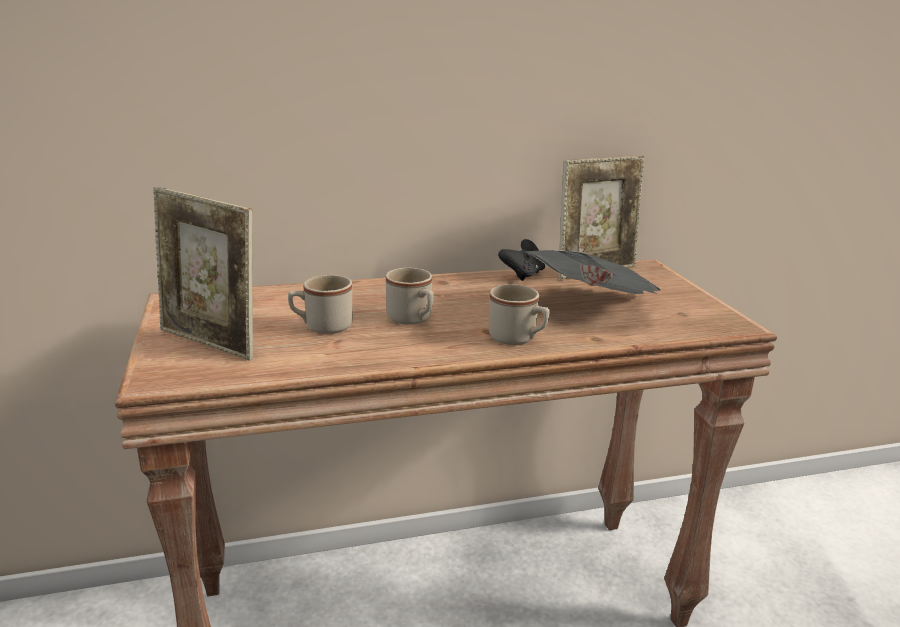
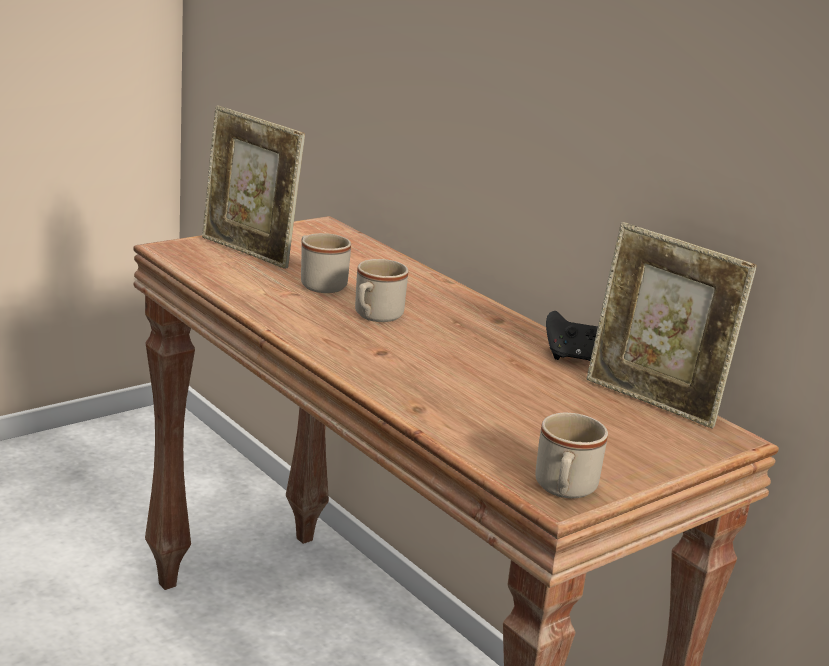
camera: 65 degrees right, 0 degrees up
picture frame [153,186,253,361] -> picture frame turned 60 degrees counterclockwise [202,105,305,269]
beige mug [489,284,549,345] -> beige mug moved to [535,413,608,499]
newspaper [525,250,660,294] -> none

